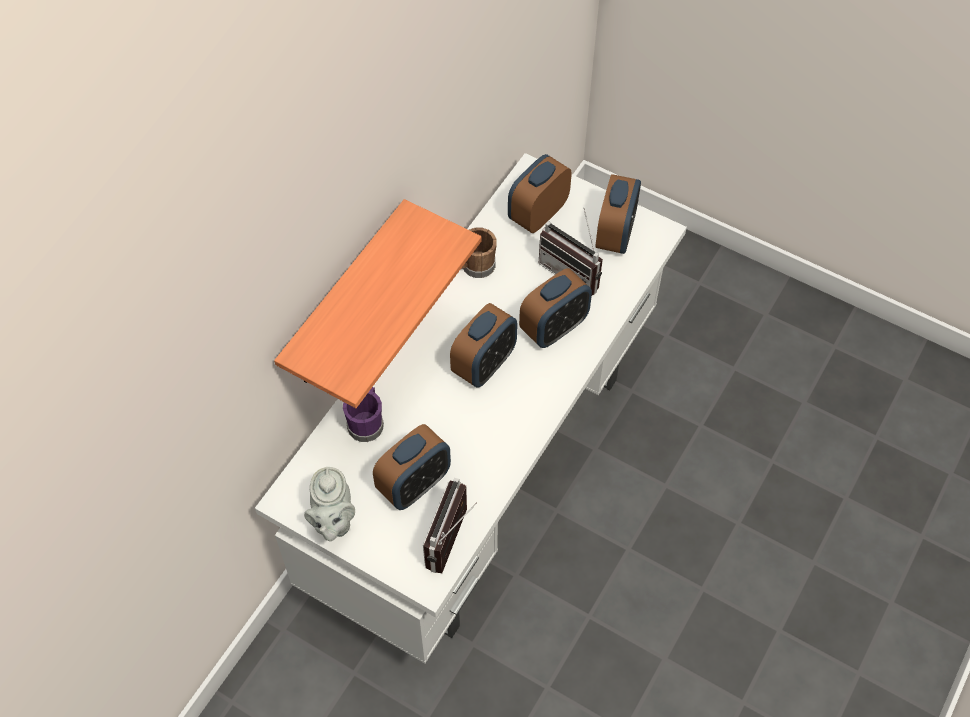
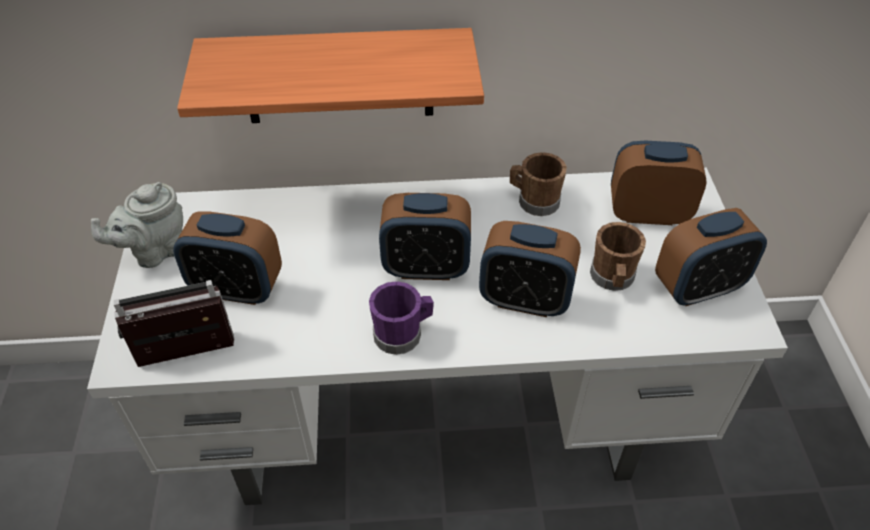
camera: 55 degrees right, 10 degrees down
purple mug [343,387,384,442] -> purple mug moved to [369,281,434,355]
radio [539,208,603,295] -> brown mug [590,222,646,291]

